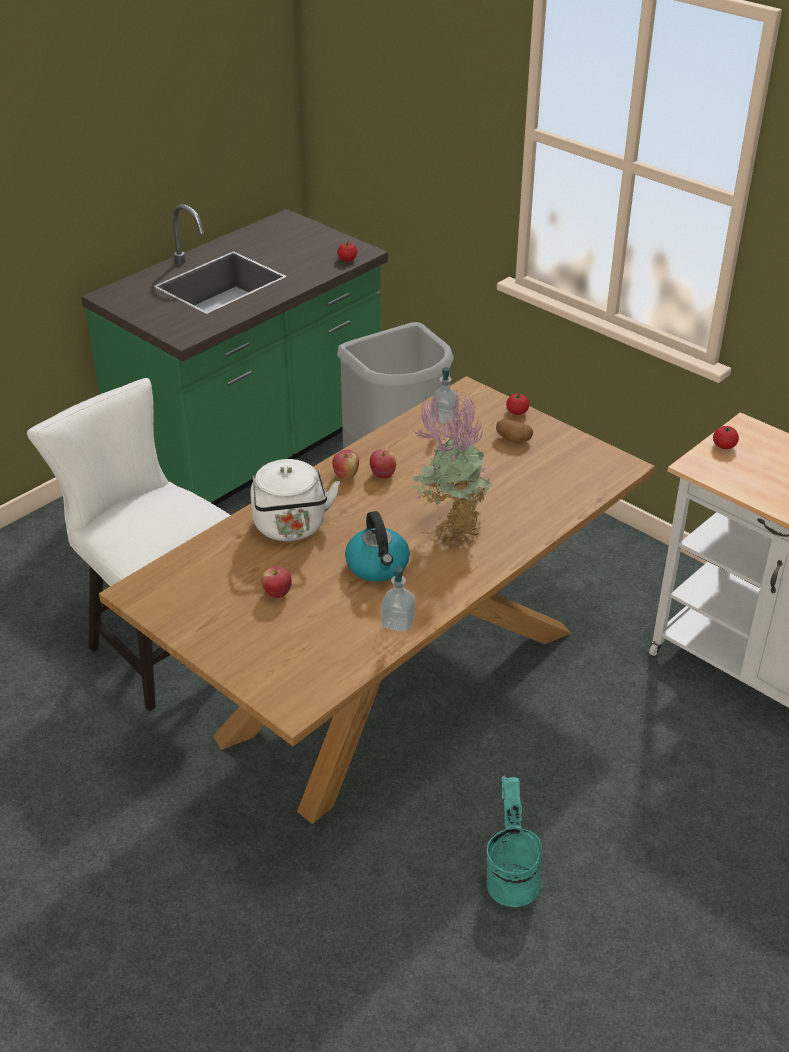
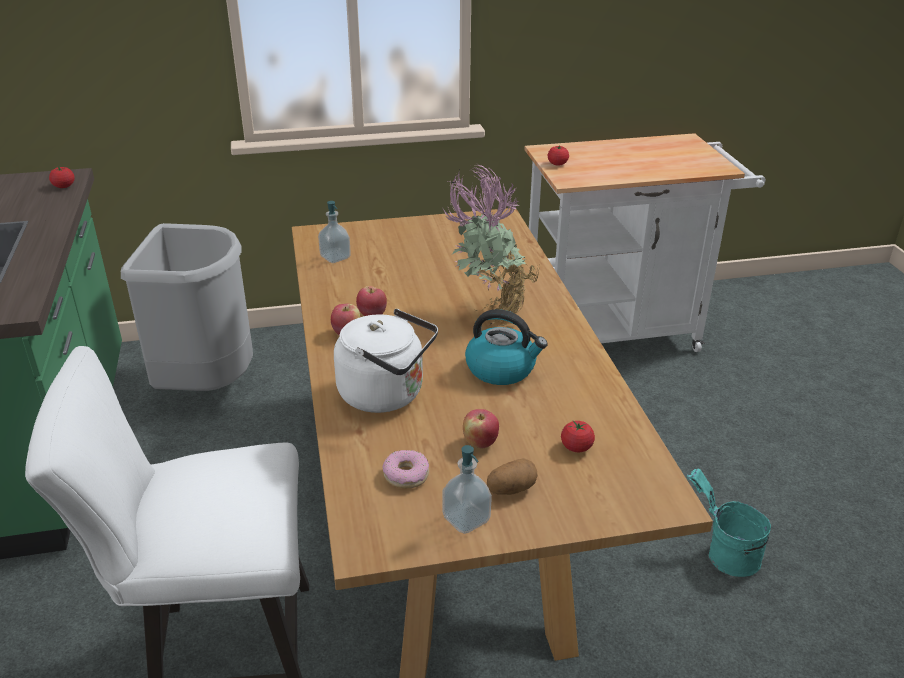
camera: 55 degrees left, 5 degrees down
soap dispenser [381,566,416,632] -> soap dispenser moved to [442,445,492,534]
potato [496,419,533,443] -> potato moved to [487,458,538,495]
tomato [506,394,529,415] -> tomato moved to [561,421,595,452]
none -> donut [382,450,429,488]

